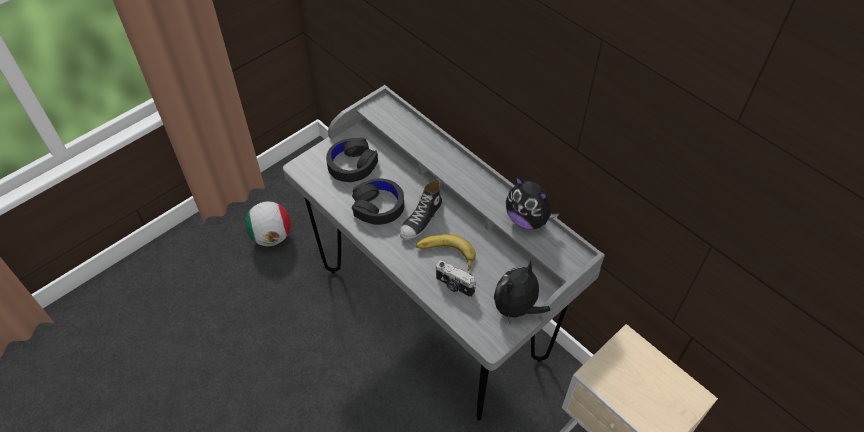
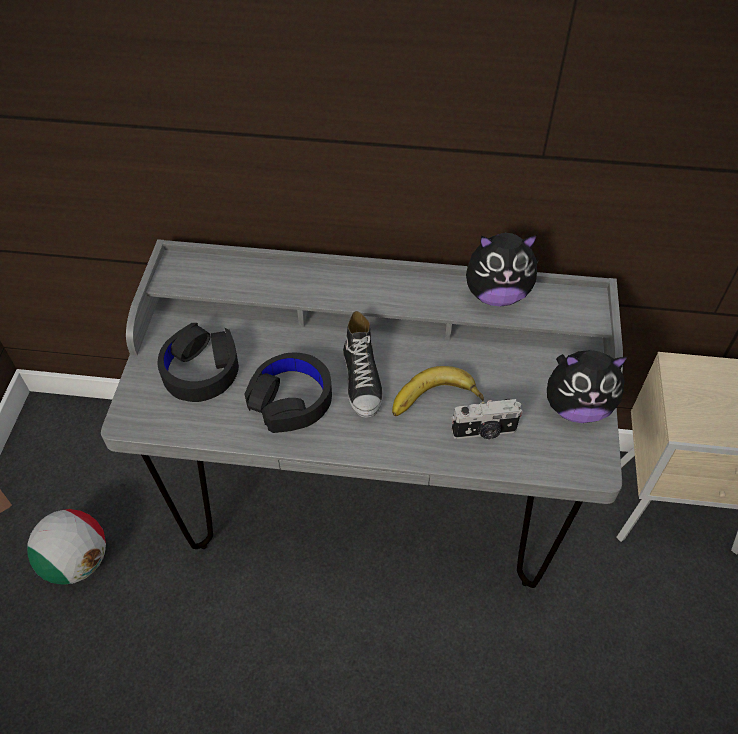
camera: 40 degrees left, 0 degrees up
plush toy [494,260,551,323] -> plush toy turned 90 degrees counterclockwise [547,350,628,423]

